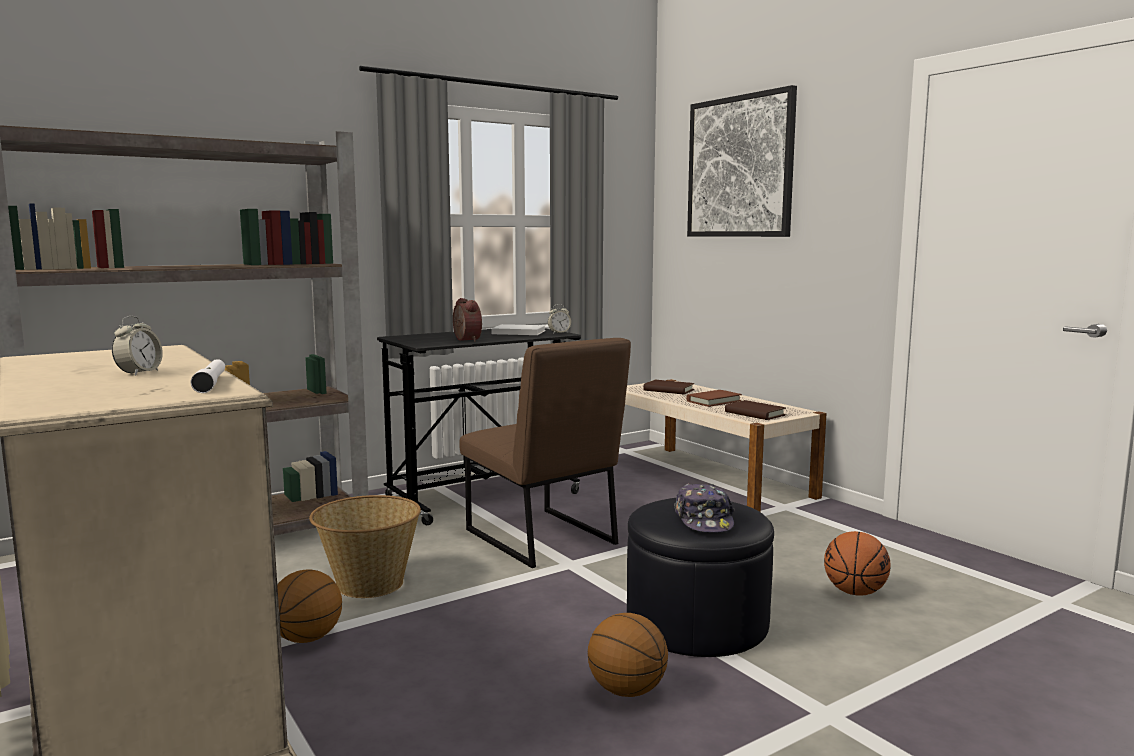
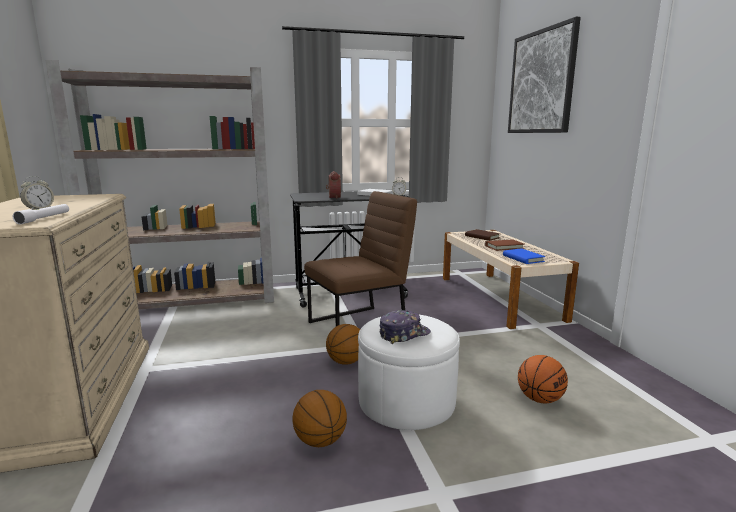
camera: 20 degrees right, 5 degrees up
basketball [277,569,342,643] -> basketball moved to [326,324,360,365]
basket [309,495,421,598] -> none
brown chair [459,338,631,568] -> brown chair turned 105 degrees counterclockwise [304,191,417,326]
black ottoman [627,498,774,657] -> white ottoman [358,315,460,430]
cap [674,483,734,533] -> cap turned 135 degrees counterclockwise [380,310,431,344]
brown book [725,400,786,420] -> blue book [503,248,546,264]

